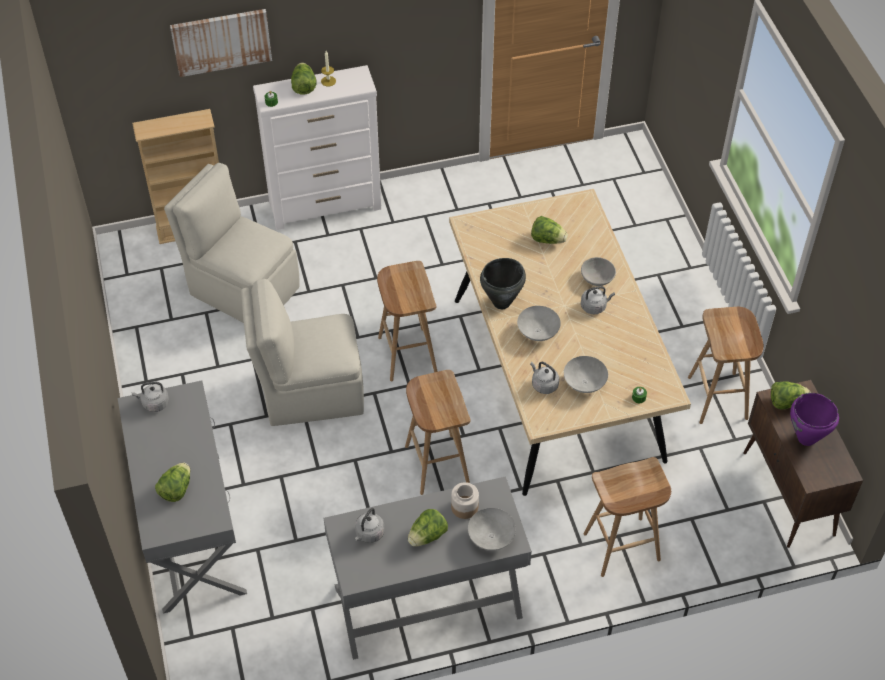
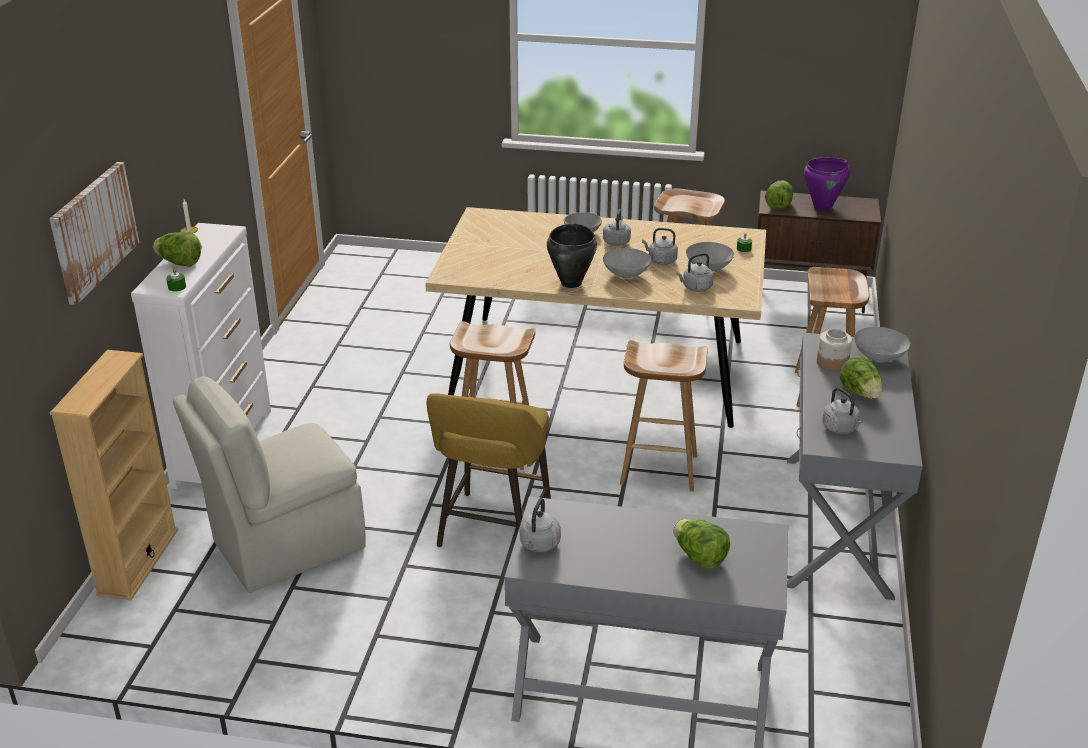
camera: 65 degrees left, 20 degrees down
beige chair [241,279,364,426] -> yellow stool [427,393,551,548]
lettuce [531,216,568,244] -> none
none -> grey kettle [642,228,678,265]

